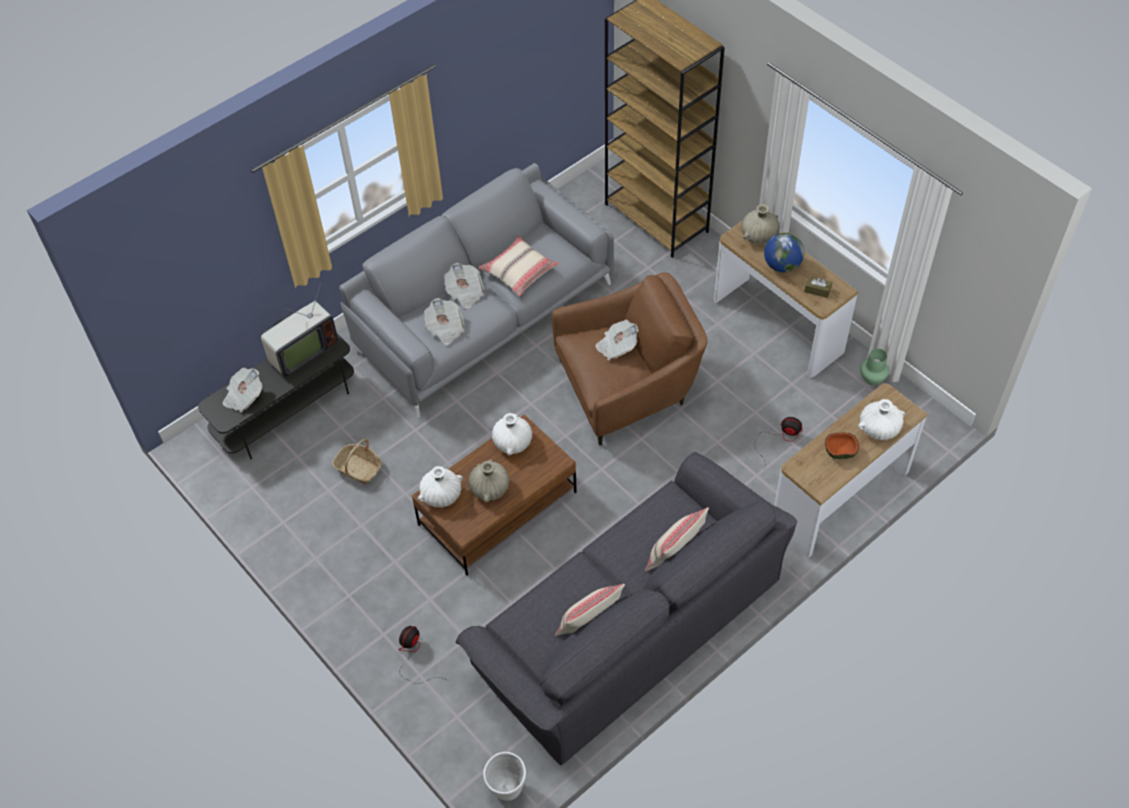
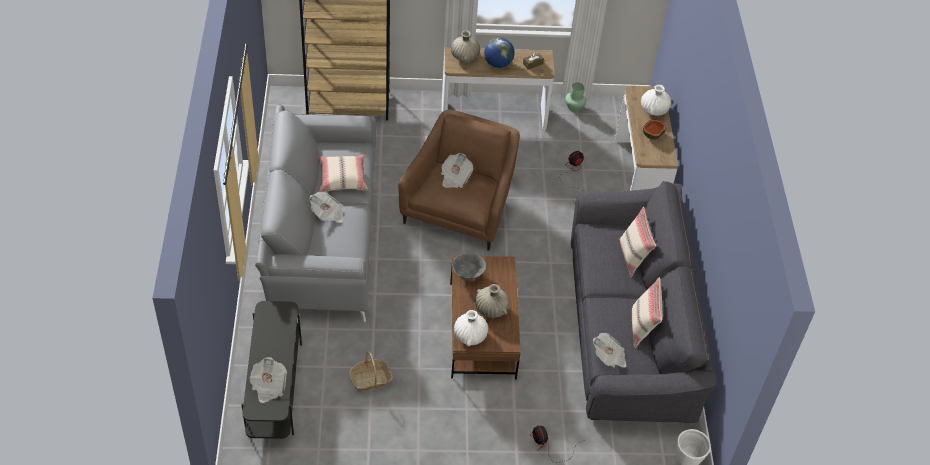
camera: 55 degrees left, 5 degrees down
television [261,283,338,377] -> none
newspaper [424,298,465,345] -> newspaper moved to [593,333,627,368]
white vase [492,413,532,455] -> grey bowl [452,253,486,280]

